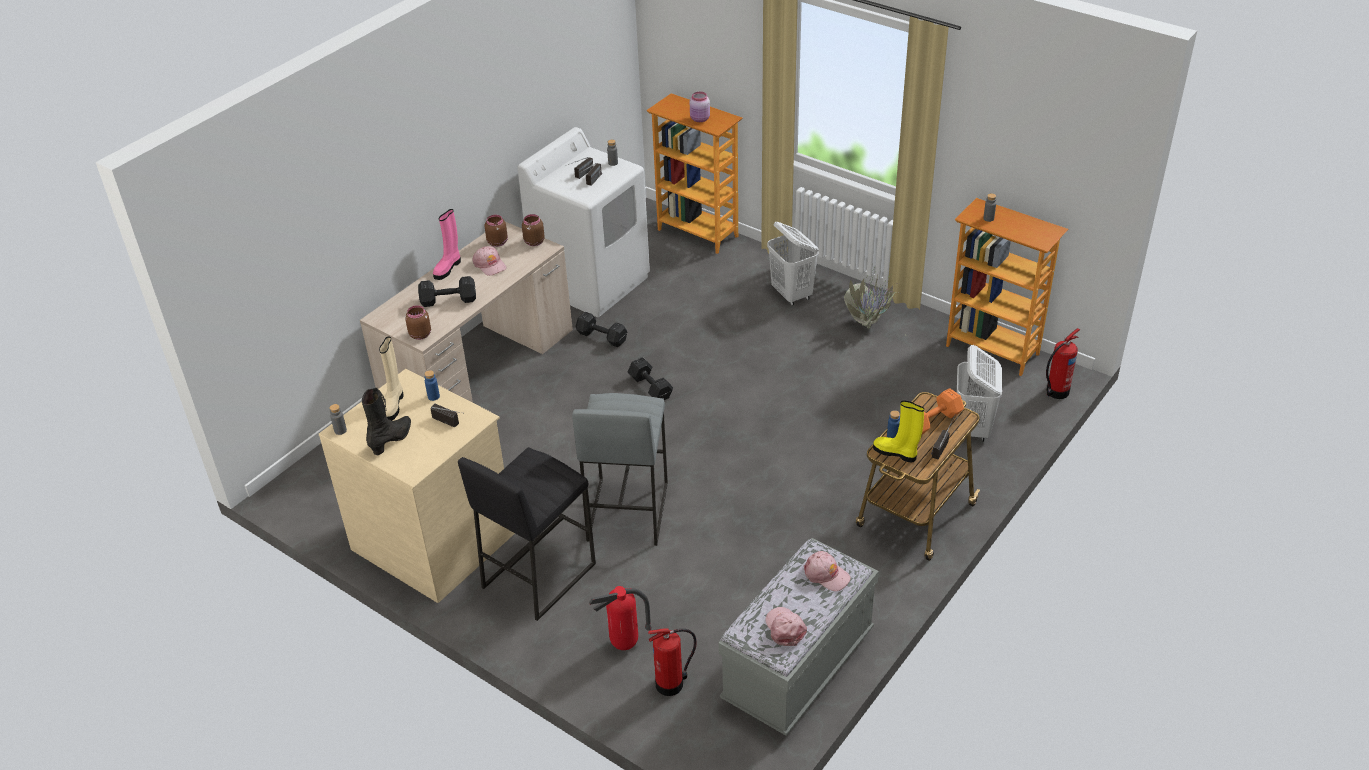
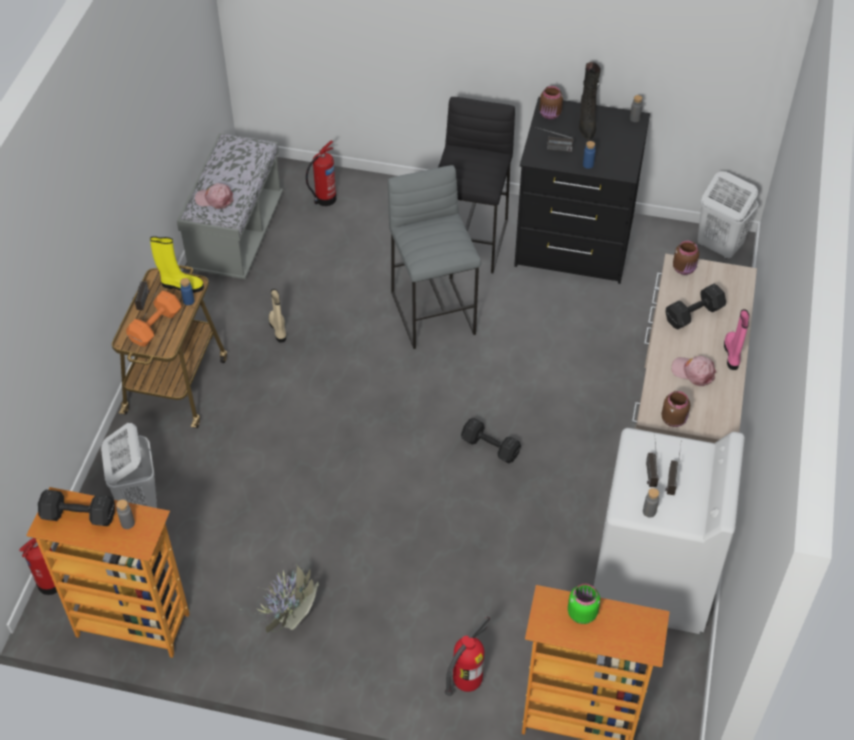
camera: 155 degrees right, 10 degrees up
beige dresser [319,369,515,603] -> black dresser [514,97,650,284]
beige boot [379,336,404,421] -> beige boot moved to [269,289,286,343]
brown jar [485,215,508,247] -> brown jar moved to [539,86,563,119]
black dumbbell [576,312,627,347] -> black dumbbell moved to [38,490,115,526]
fire extinguisher [589,586,652,650] -> fire extinguisher moved to [445,616,491,696]
pink jar [690,92,710,122] -> green jar [568,584,600,624]
pink cap [766,607,807,646] -> none
white laundry basket [767,222,819,306] -> white laundry basket moved to [697,171,759,259]

